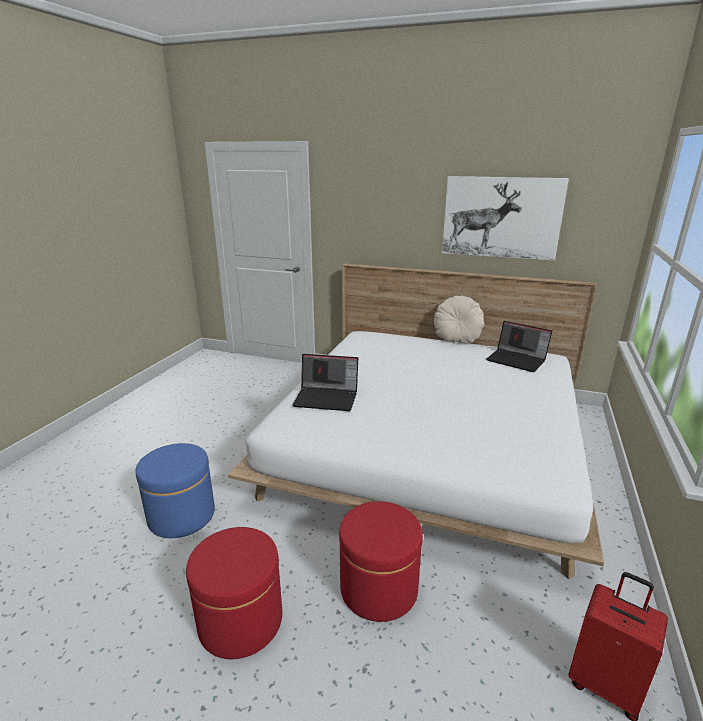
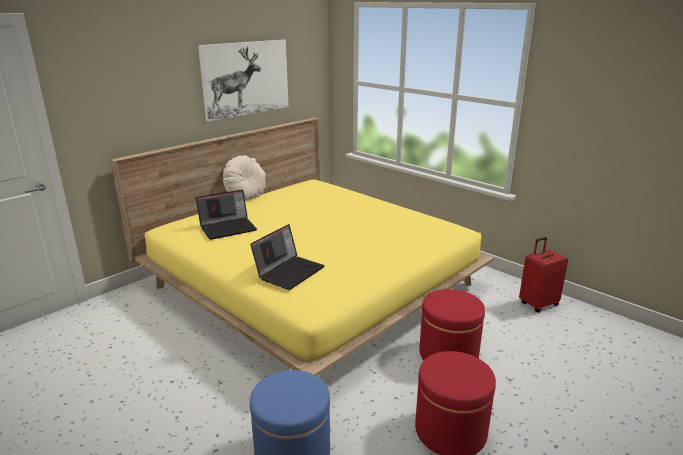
camera: 65 degrees left, 0 degrees up
white bed [228,264,604,579] -> yellow bed [111,117,495,376]
laptop [486,321,552,372] -> laptop moved to [196,190,257,240]

